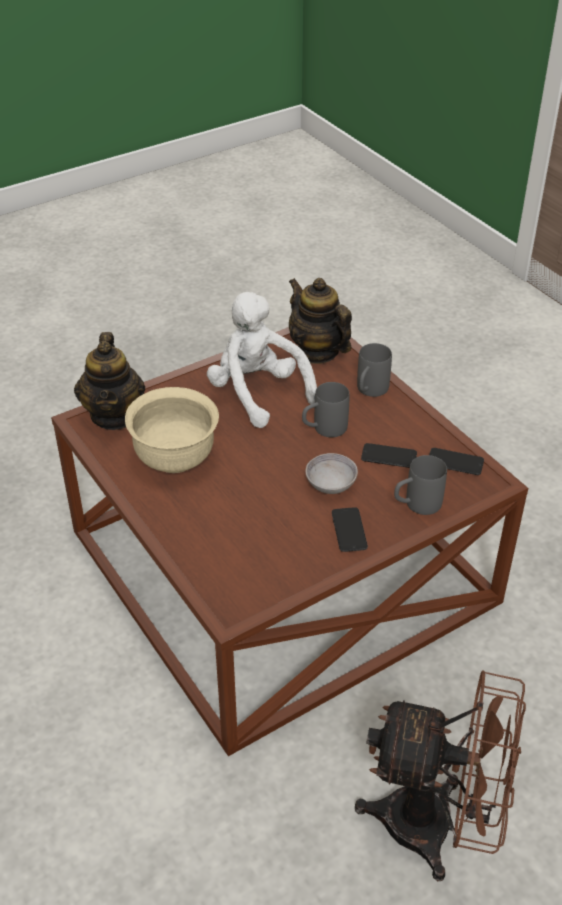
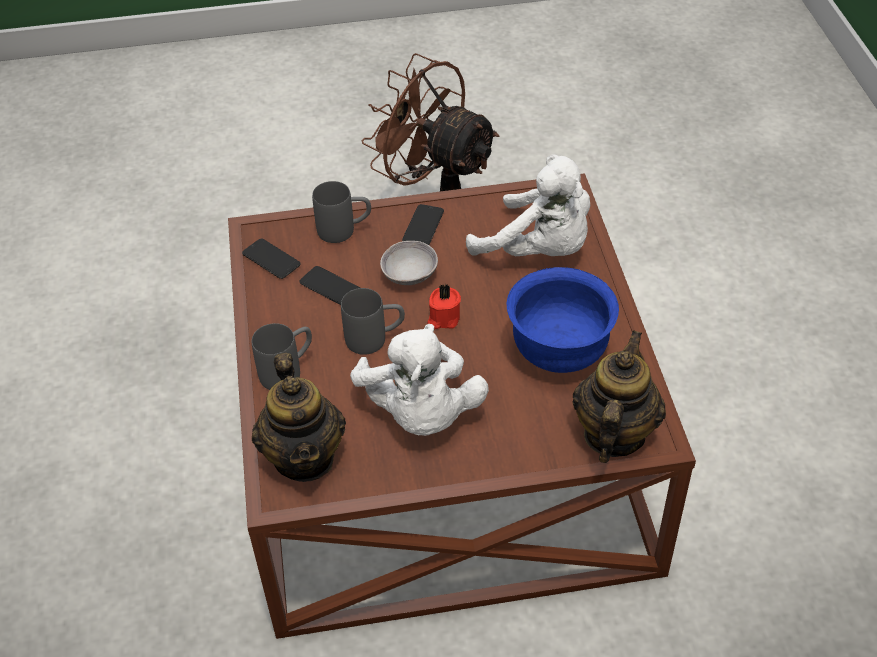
camera: 155 degrees left, 5 degrees up
beige bowl [125,387,219,473] -> blue bowl [507,267,619,373]
none -> red candle [427,284,461,329]
none -> white plush toy [466,155,590,256]

